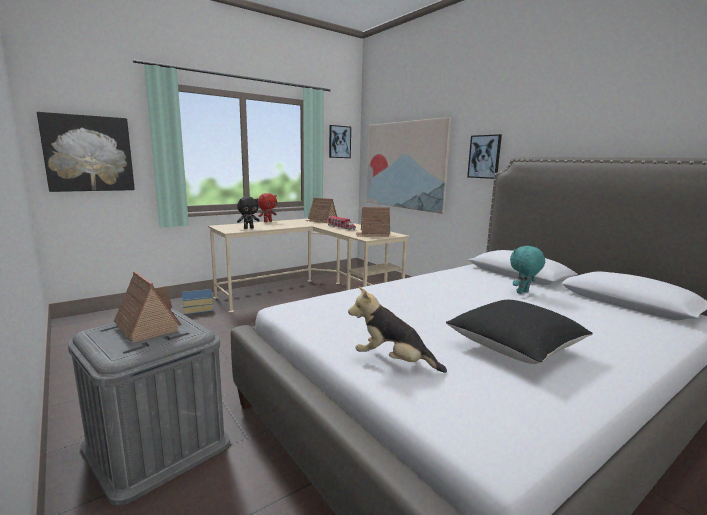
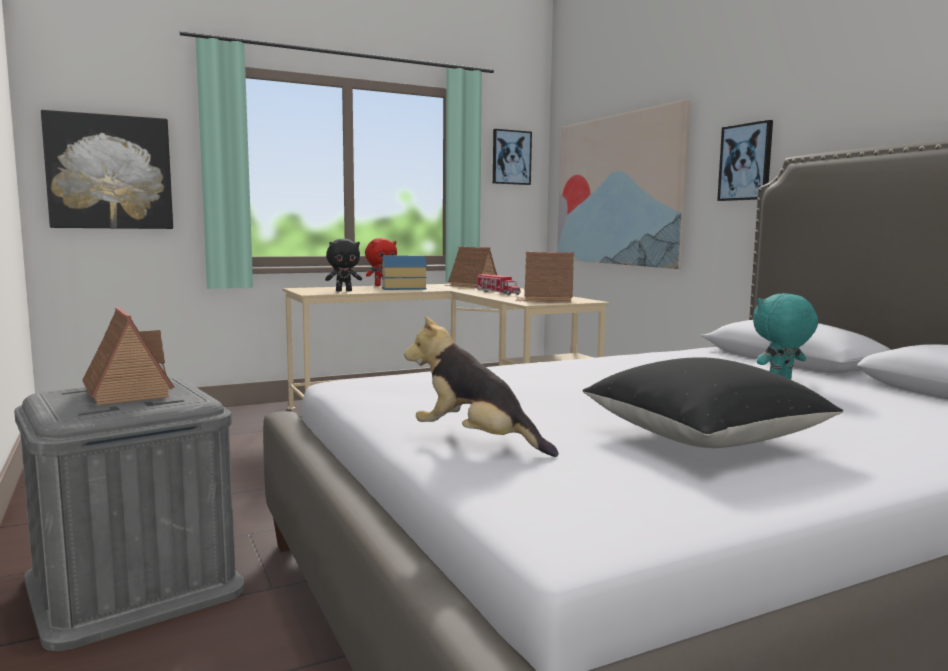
camera: 10 degrees right, 5 degrees down
toy house [182,289,213,315] -> toy house moved to [382,256,427,290]

